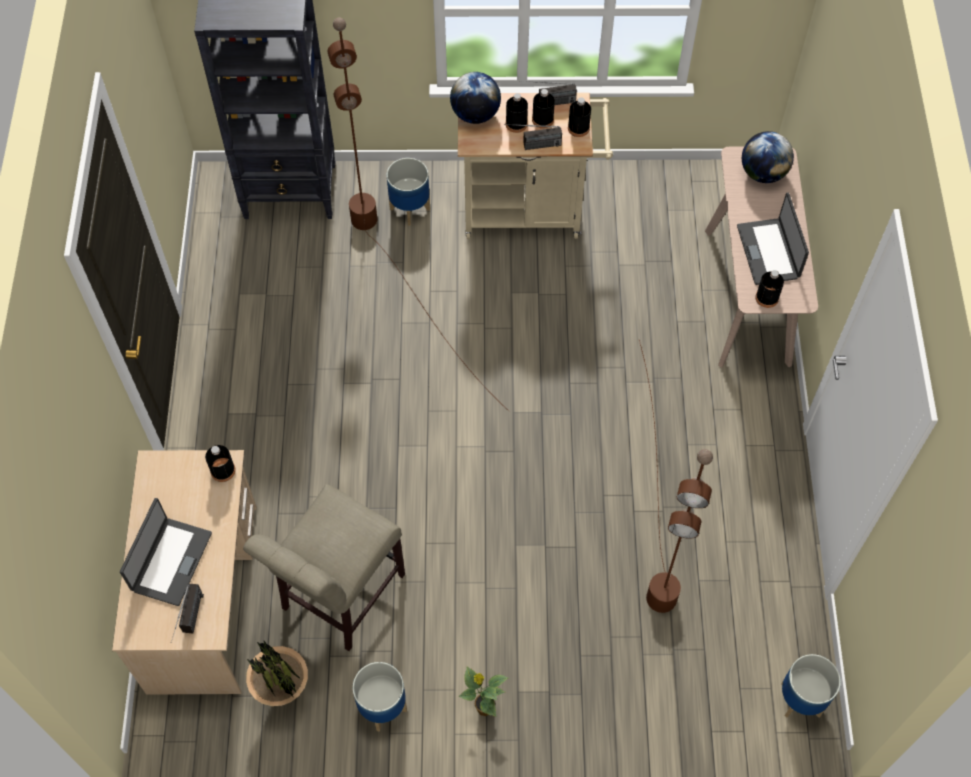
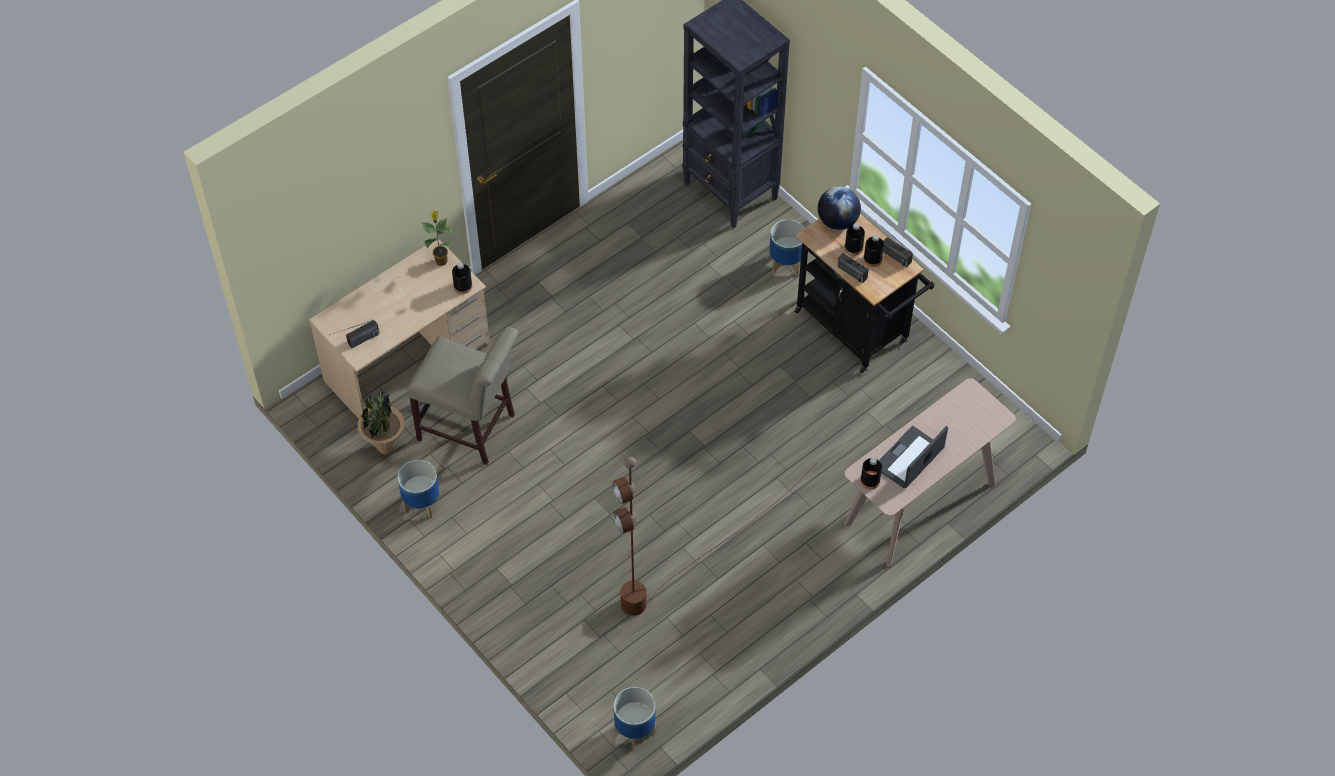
camera: 50 degrees right, 5 degrees down
laptop [120,498,212,606] -> none
beige chair [243,484,405,651] -> beige chair turned 150 degrees counterclockwise [407,327,518,465]
brown floor lamp [328,18,509,411] -> none
beige cart [458,93,613,239] -> black cart [795,214,934,373]
potted plant [458,666,508,717] -> potted plant moved to [422,211,453,266]
black bottle [568,97,591,137] -> none
globe [742,131,794,183] -> none

